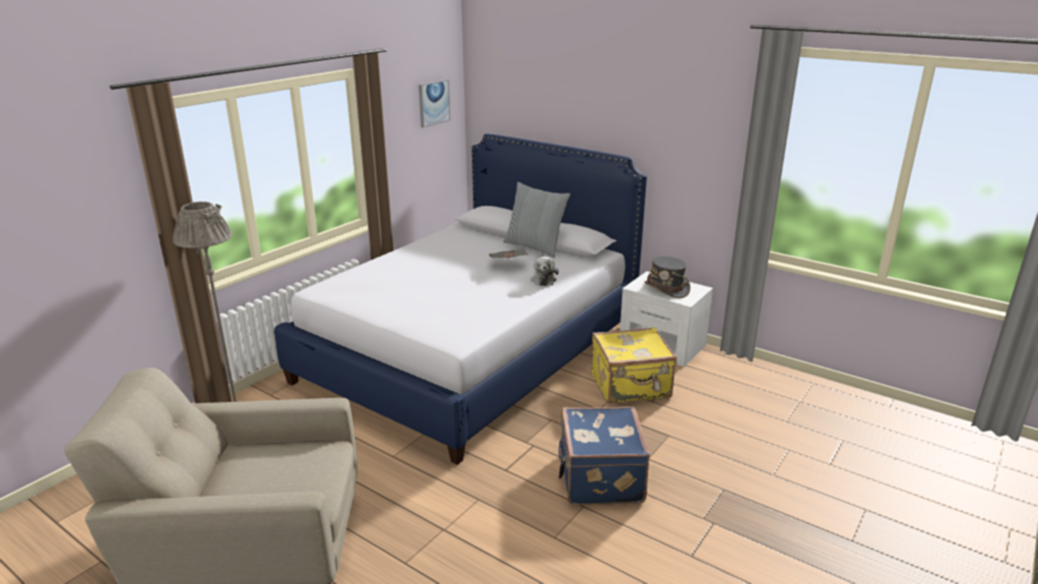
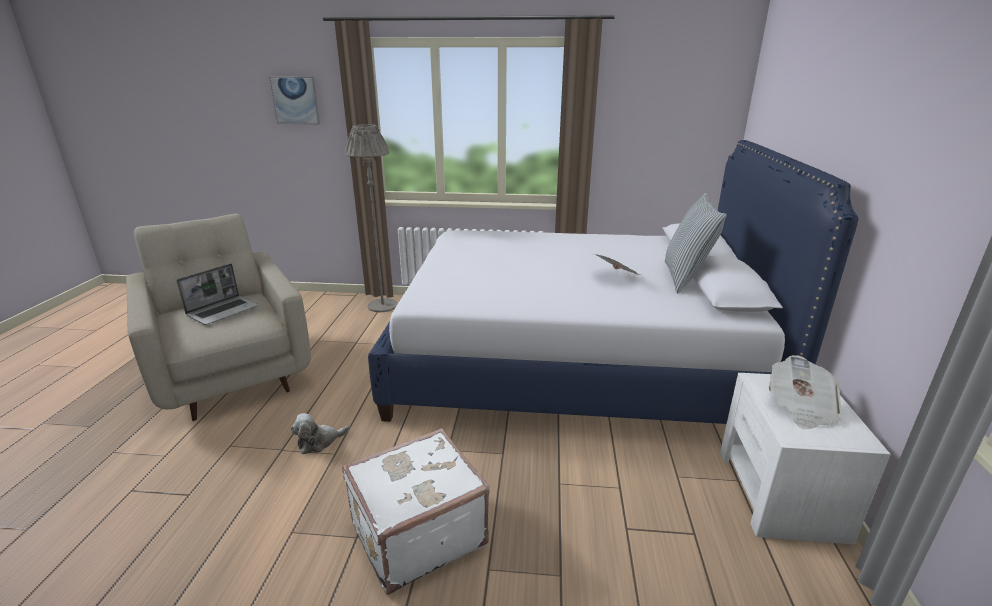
camera: 60 degrees right, 0 degrees up
picture [419,79,450,128] -> picture moved to [269,77,320,124]
plush toy [531,257,559,286] -> plush toy moved to [291,413,350,454]
blue suitcase [558,406,650,505] -> white suitcase [342,428,490,595]
yellow suitcase [592,327,677,403] -> none
grey hat [645,256,691,298] -> newspaper [768,355,841,429]
none -> laptop [176,264,259,325]

